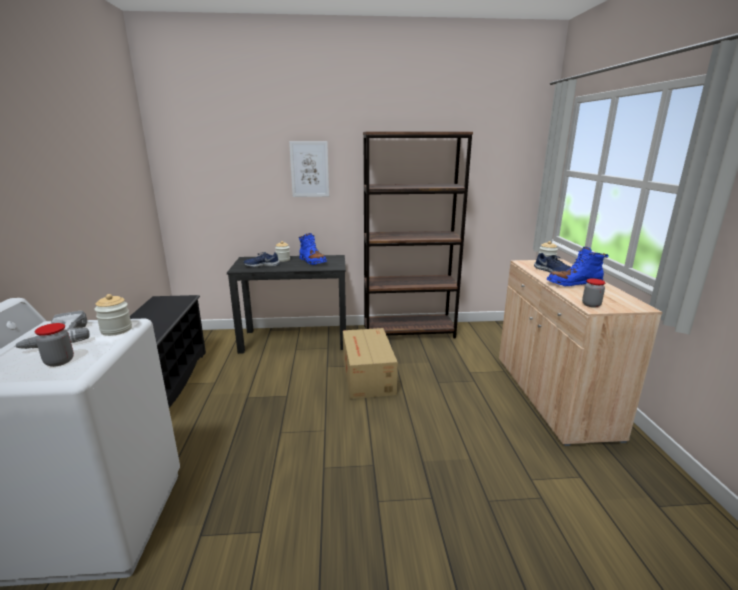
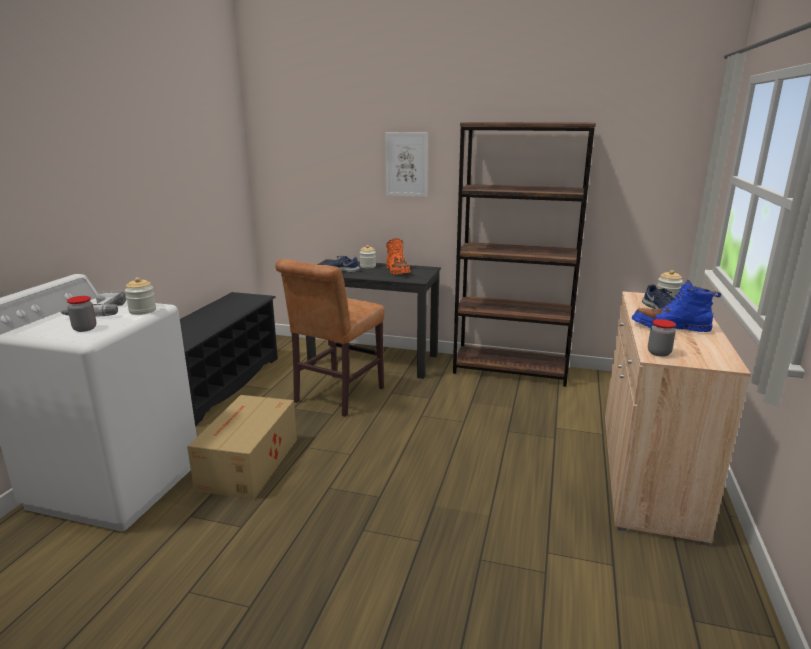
camera: 20 degrees right, 0 degrees up
blue boot [299,233,327,265] -> orange boot [386,238,411,275]
cardboard box [343,328,398,399] -> cardboard box moved to [187,395,297,499]
none -> brown chair [275,259,384,417]

